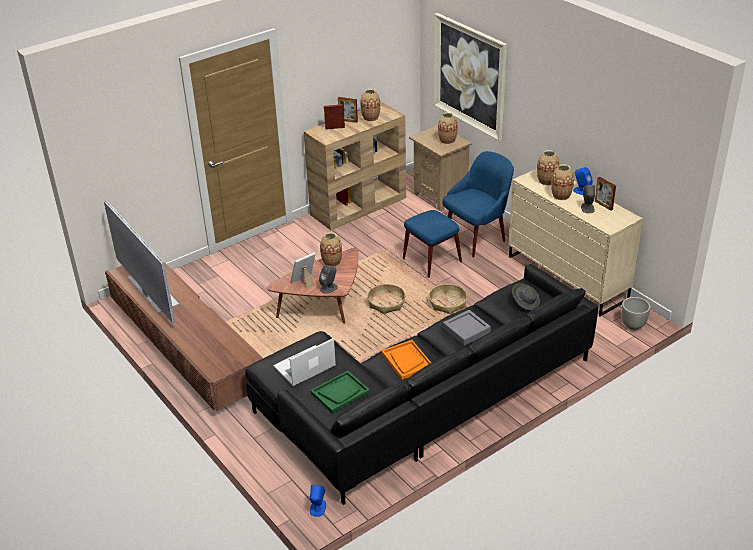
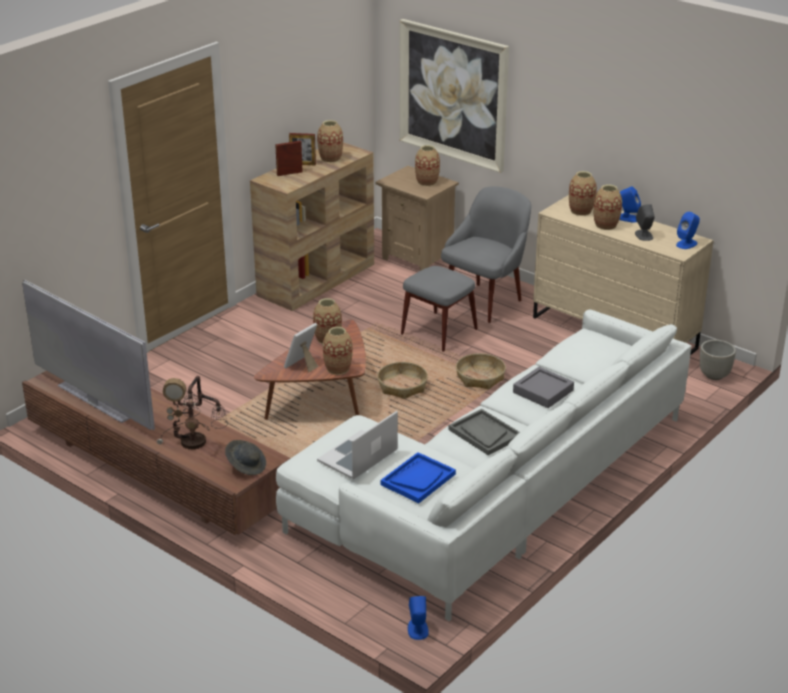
camera: 15 degrees left, 5 degrees down
black sofa [245,264,599,505] -> white sofa [276,310,691,621]
green tray [311,371,370,413] -> blue tray [380,452,456,503]
grey speaker [319,265,338,294] -> vase [323,327,353,375]
orange tray [381,340,431,380] -> grey tray [449,409,520,455]
blue armchair [403,151,514,278] -> grey armchair [401,186,531,352]
grey hat [512,283,540,310] -> grey hat moved to [225,440,266,475]
picture frame [595,177,616,211] -> none
none -> table lamp [157,376,228,450]
none -> blue speaker [676,212,700,249]

